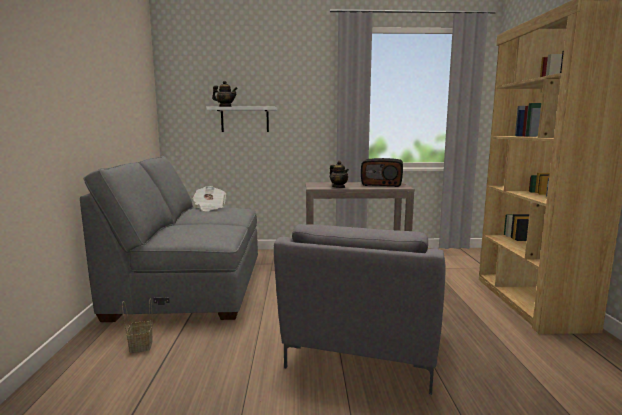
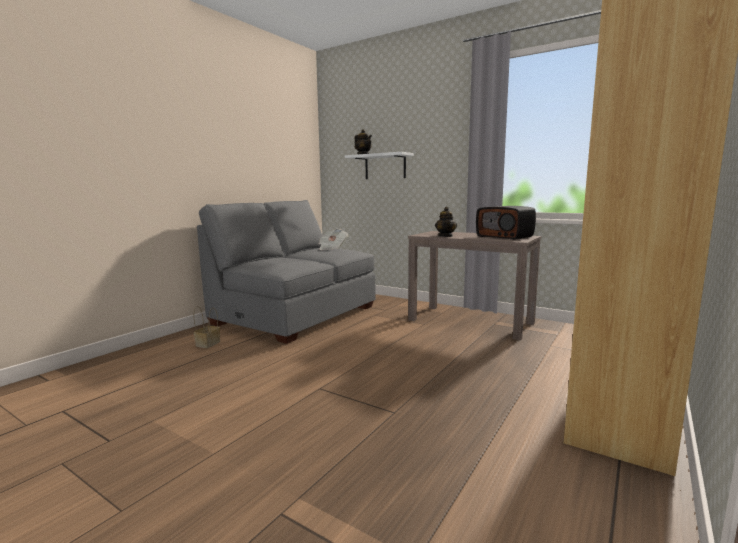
camera: 35 degrees right, 0 degrees up
grey armchair [274,224,445,394] -> none

